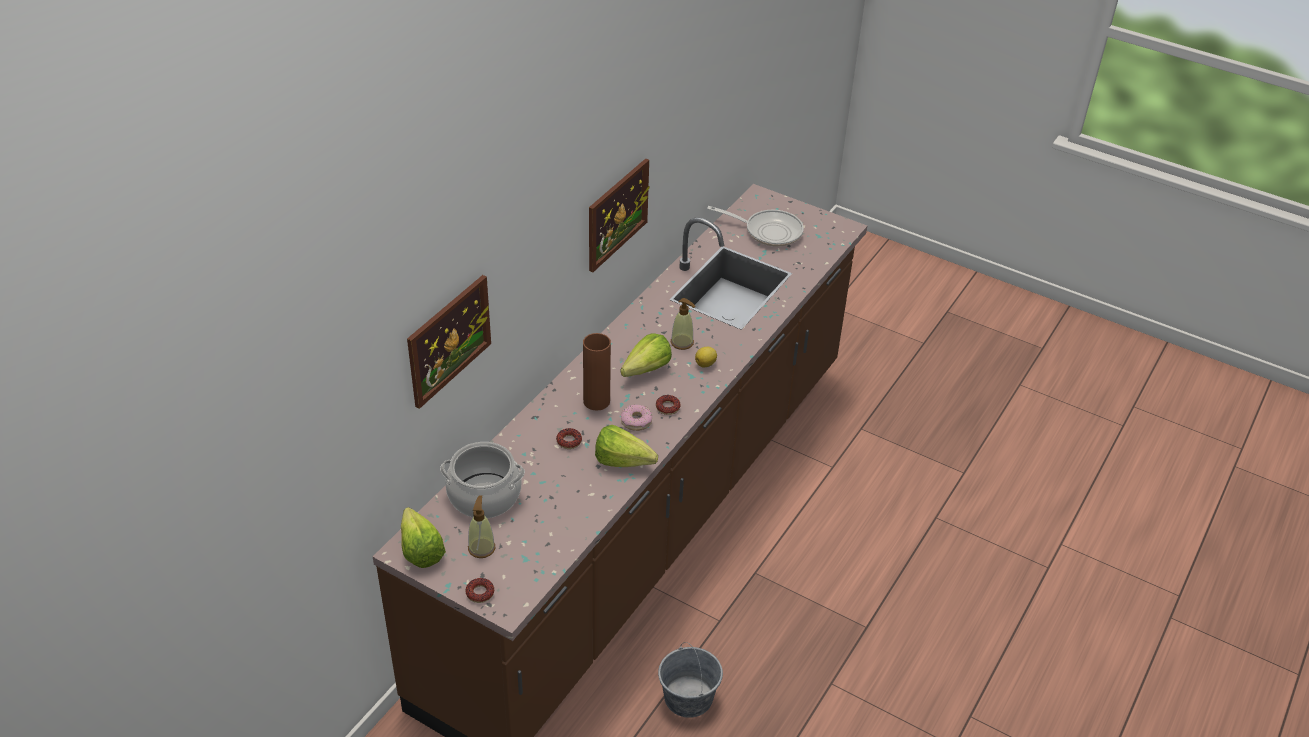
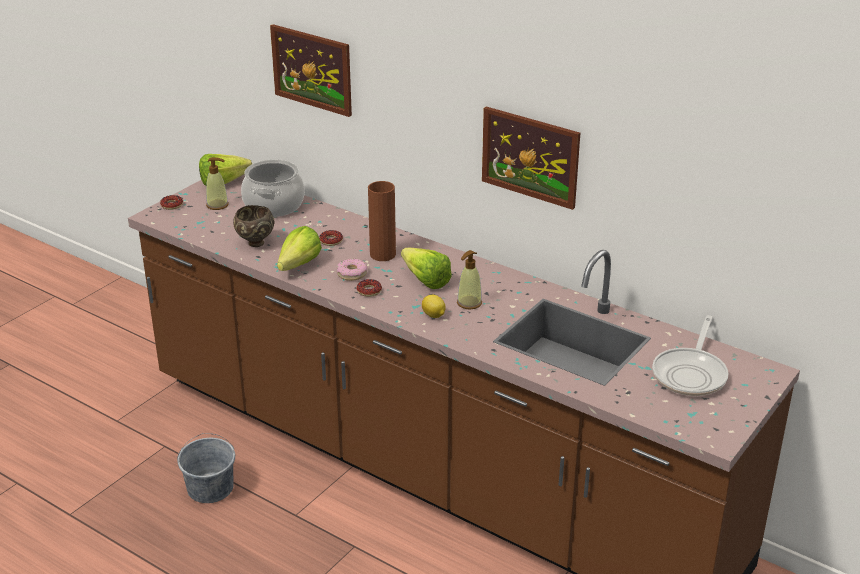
camera: 95 degrees right, 10 degrees down
none -> brown bowl [233,205,275,247]

